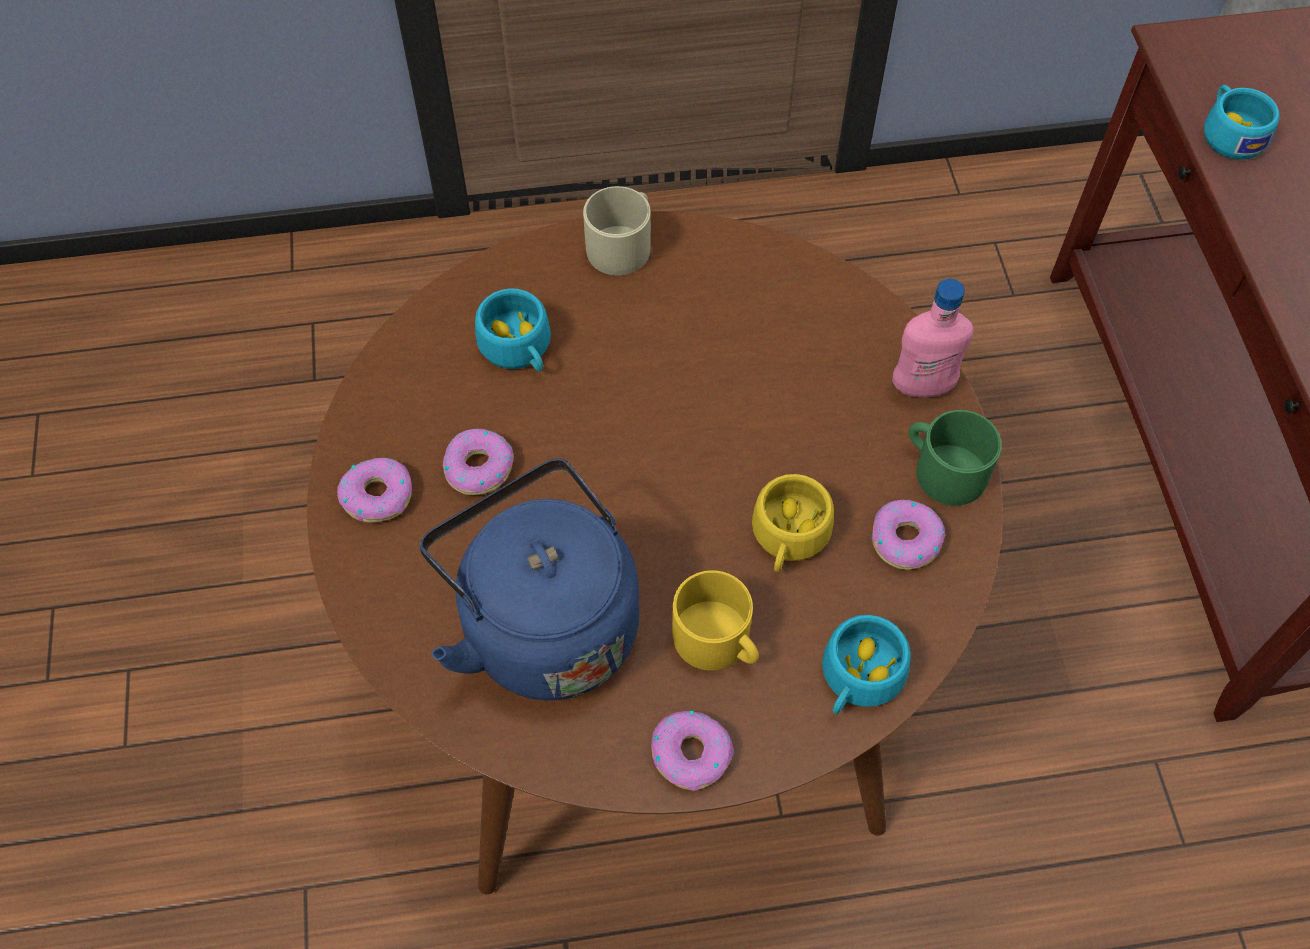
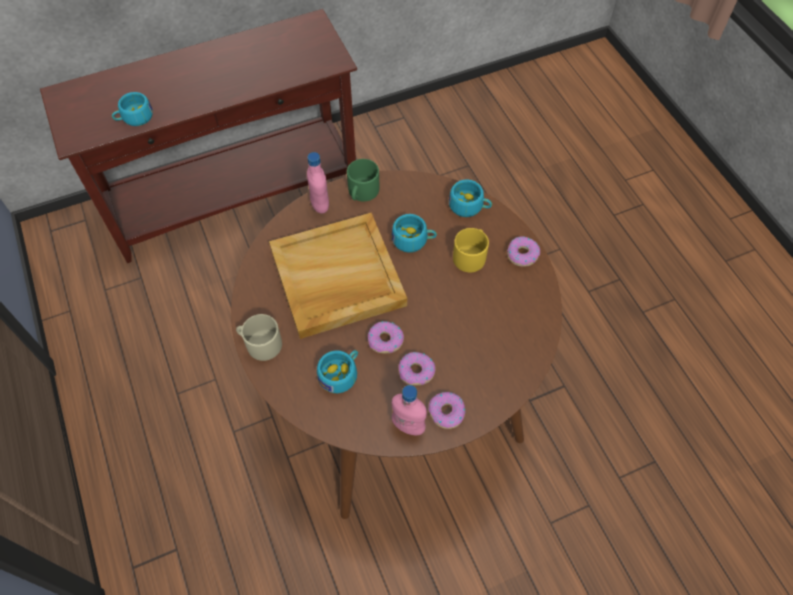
camera: 105 degrees left, 0 degrees up
blue kettle [420,459,639,700] -> none
yellow cup [752,474,834,572] -> turquoise cup [392,214,437,253]
donut [872,499,945,570] -> donut moved to [368,321,404,353]
none -> beige tray [269,213,407,339]
none -> pink bottle [392,385,427,435]

